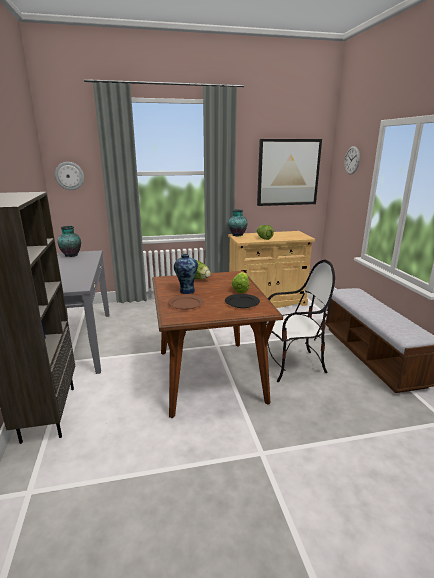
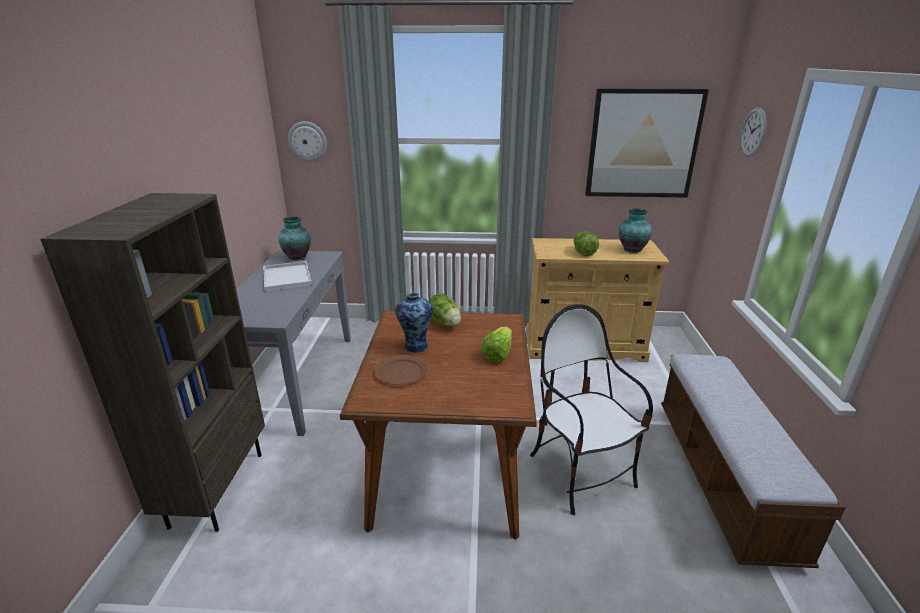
camera: 15 degrees right, 5 degrees up
black plate [225,294,260,308] -> none
vase [228,209,247,237] -> vase moved to [619,208,652,253]
chair [266,260,335,382] -> chair turned 120 degrees counterclockwise [530,304,653,515]
none -> white tray [263,261,312,291]

